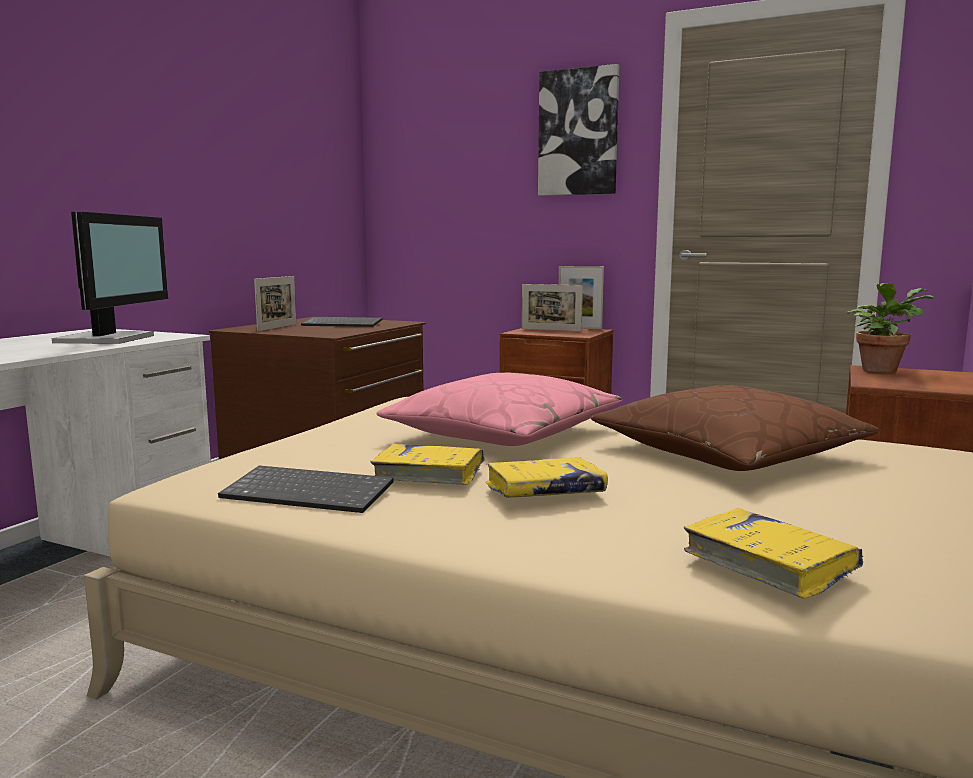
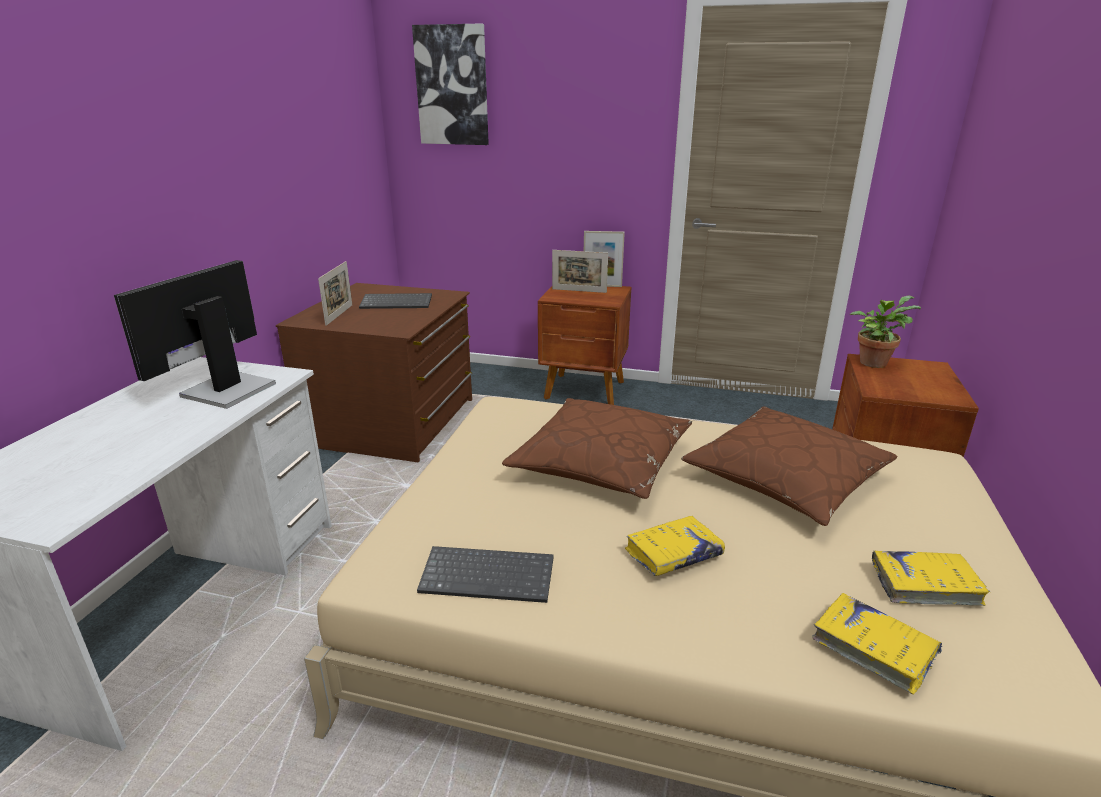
camera: 10 degrees left, 15 degrees up
monitor [52,212,168,344] -> monitor turned 150 degrees counterclockwise [114,260,276,409]
yellow book [370,444,485,485] -> yellow book moved to [872,551,990,606]
pink pillow [377,373,623,446] -> brown pillow [502,398,692,499]
picture [538,64,619,196] -> picture moved to [412,23,489,145]

